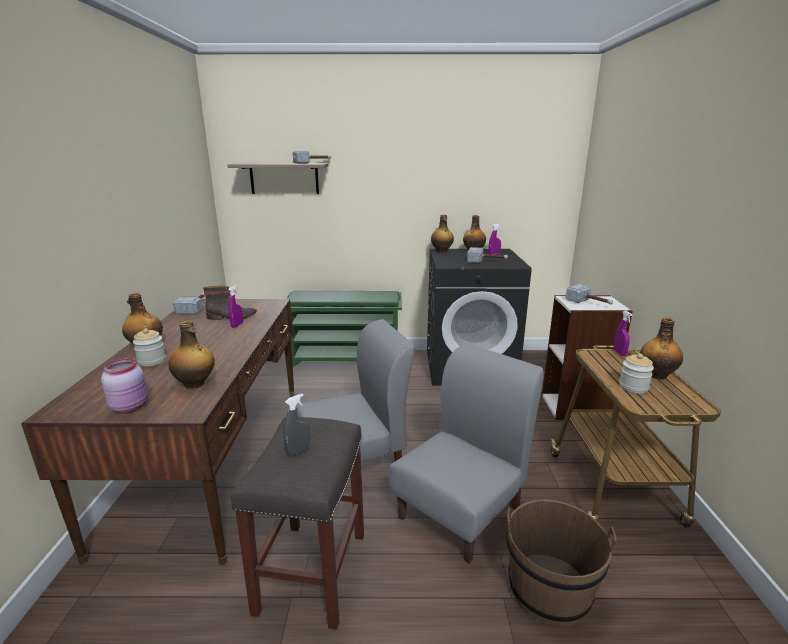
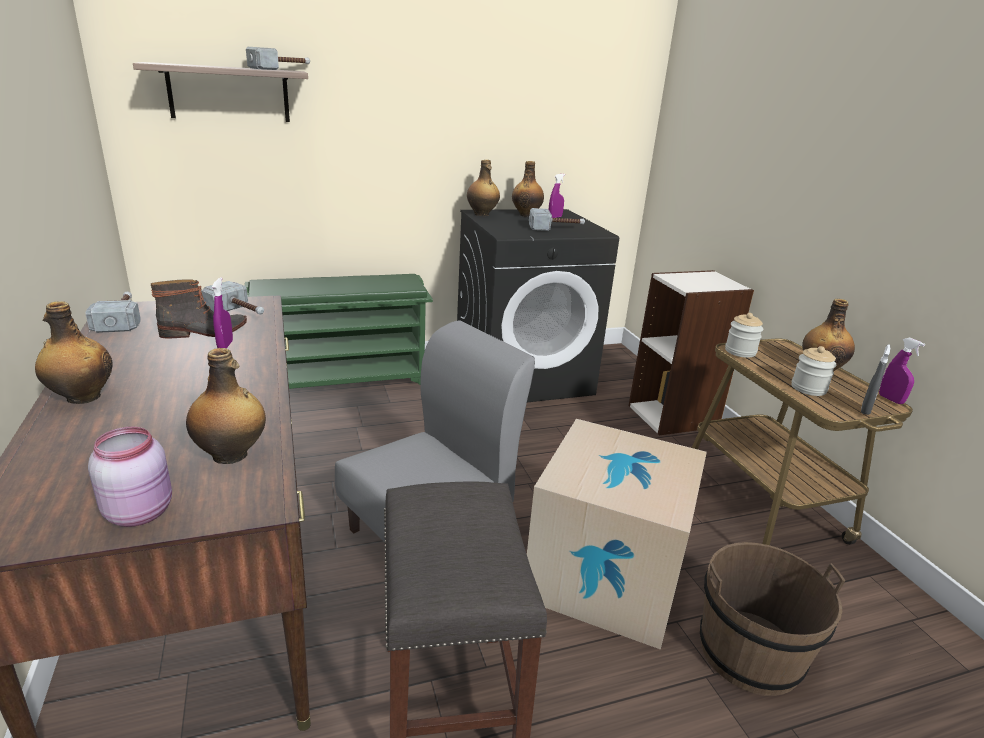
camera: 20 degrees left, 5 degrees up
jar [133,328,166,366] -> jar moved to [725,313,763,358]
grey spray bottle [283,393,310,456] -> grey spray bottle moved to [861,344,890,415]
grey chair [389,343,543,563] -> cardboard box [527,419,707,650]
hammer [566,284,613,304] -> hammer moved to [201,281,264,315]
purple spray bottle [613,311,632,356] -> purple spray bottle moved to [879,338,925,404]

